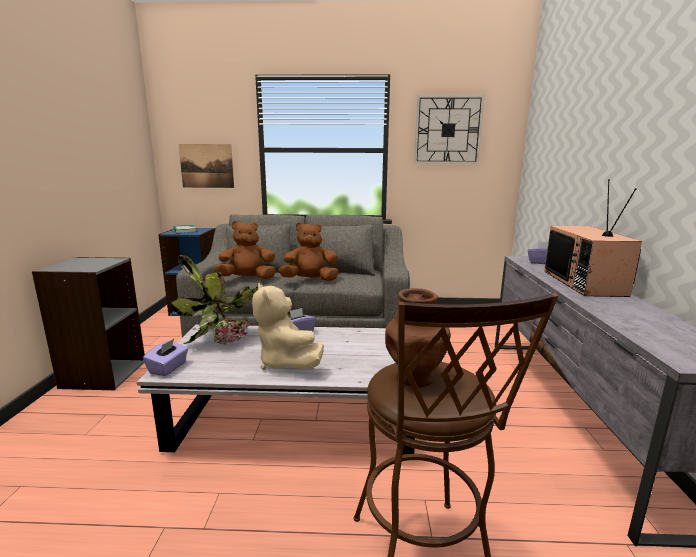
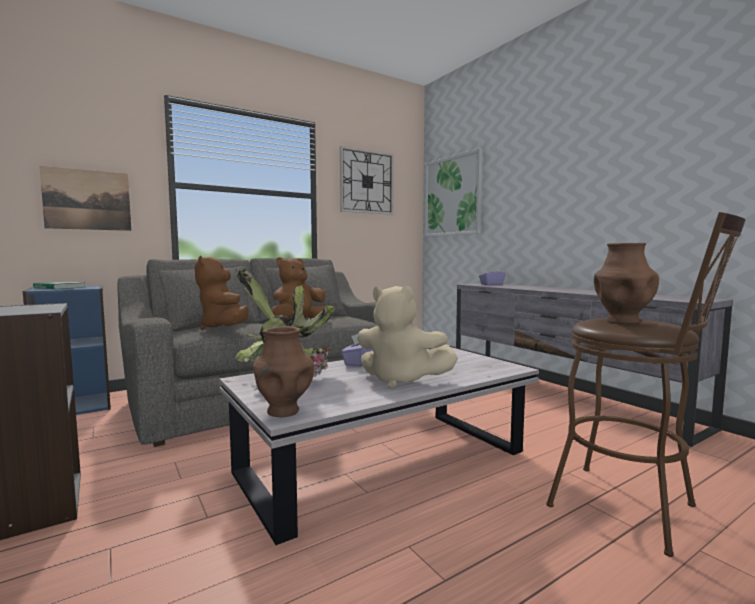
camera: 35 degrees left, 10 degrees down
purple tissue box [143,339,188,376] -> brown vase [253,326,314,417]
brown plush toy [213,221,276,279] -> brown plush toy turned 60 degrees counterclockwise [195,255,249,330]
television [544,179,642,297] -> none
none -> picture [425,148,483,237]

